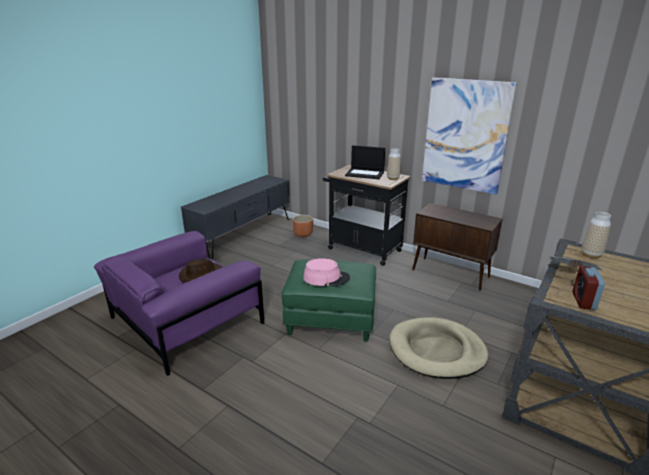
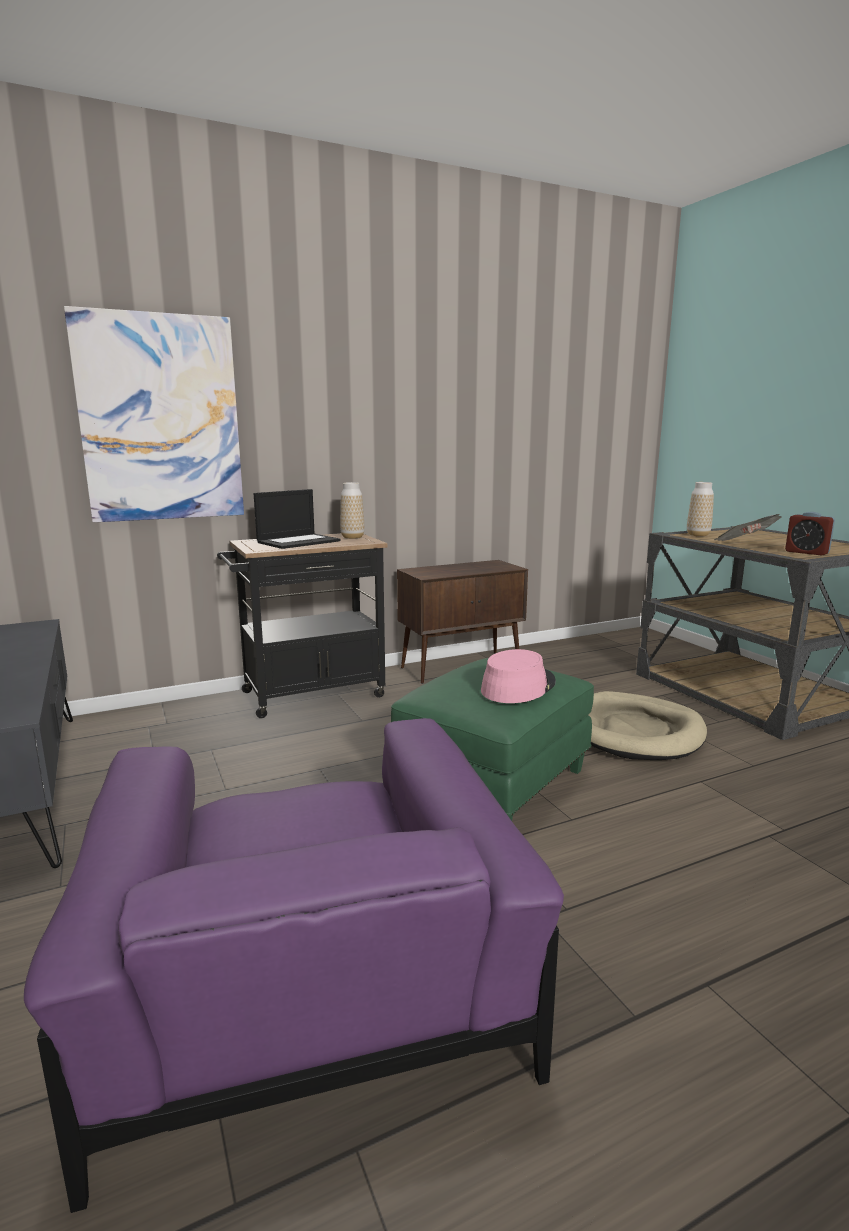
camera: 60 degrees left, 10 degrees down
brown hat [179,259,222,283] -> none
brown planter [293,215,313,237] -> none
picture [422,77,517,194] -> picture moved to [64,306,244,522]

